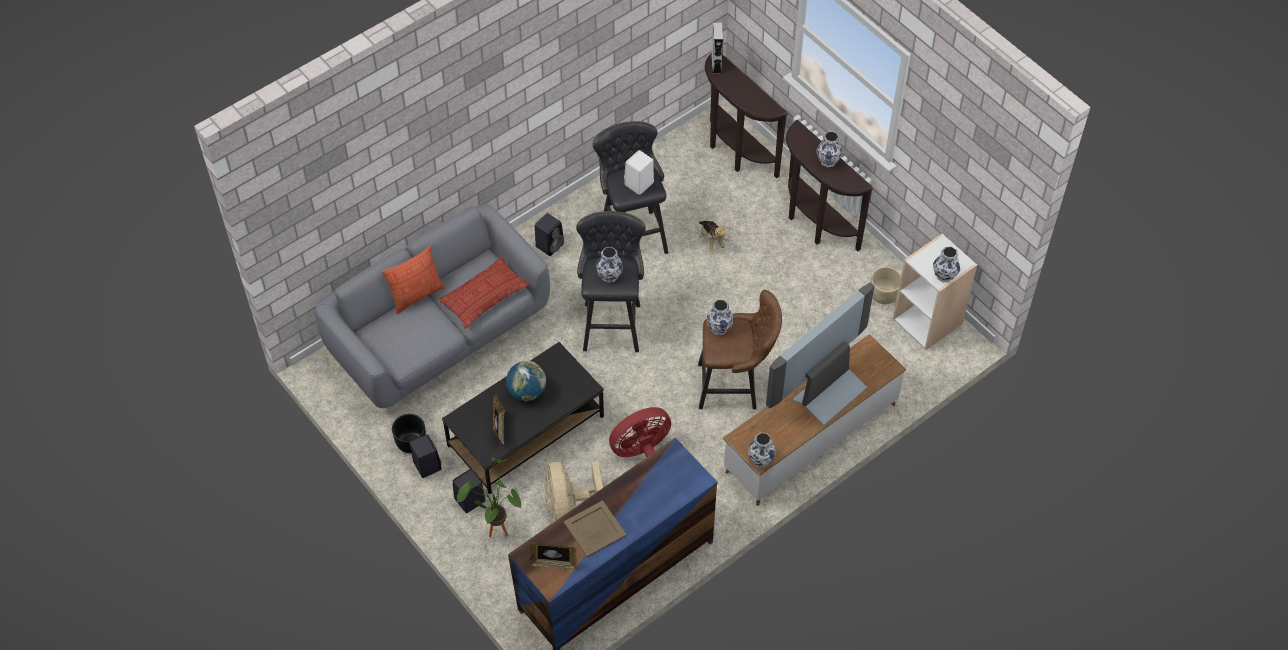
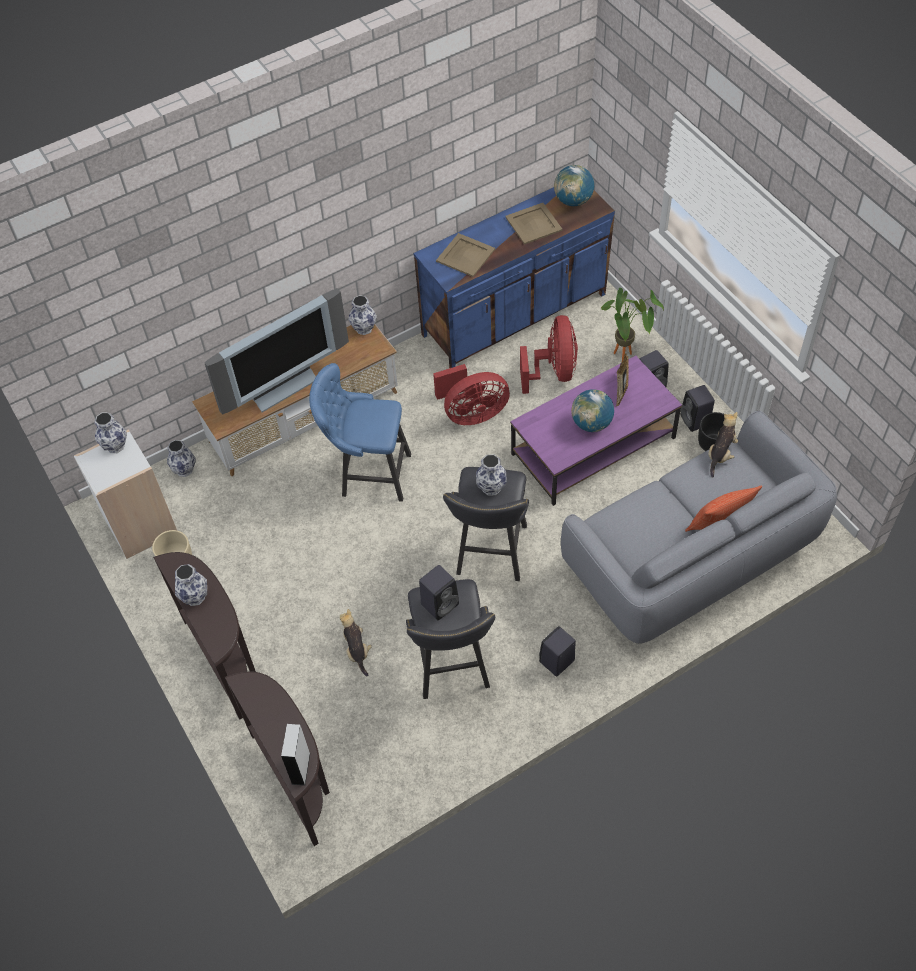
camera: 170 degrees left, 0 degrees up
pillow [438,256,530,329] -> none
black coffee table [442,342,604,495] -> purple coffee table [510,356,682,506]
picture frame [529,543,577,571] -> globe [554,165,594,206]
beige fan [545,461,603,522] -> red fan [520,315,578,394]
white speaker [624,150,654,195] -> black speaker [419,565,459,620]
brown stool [698,290,782,409] -> blue stool [309,363,411,502]
vase [707,300,733,335] -> vase moved to [167,440,196,477]
none -> beige tray [436,233,495,277]
none -> plush toy [708,412,738,478]

